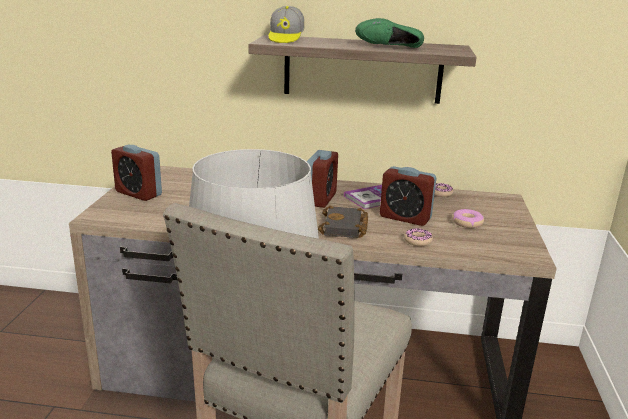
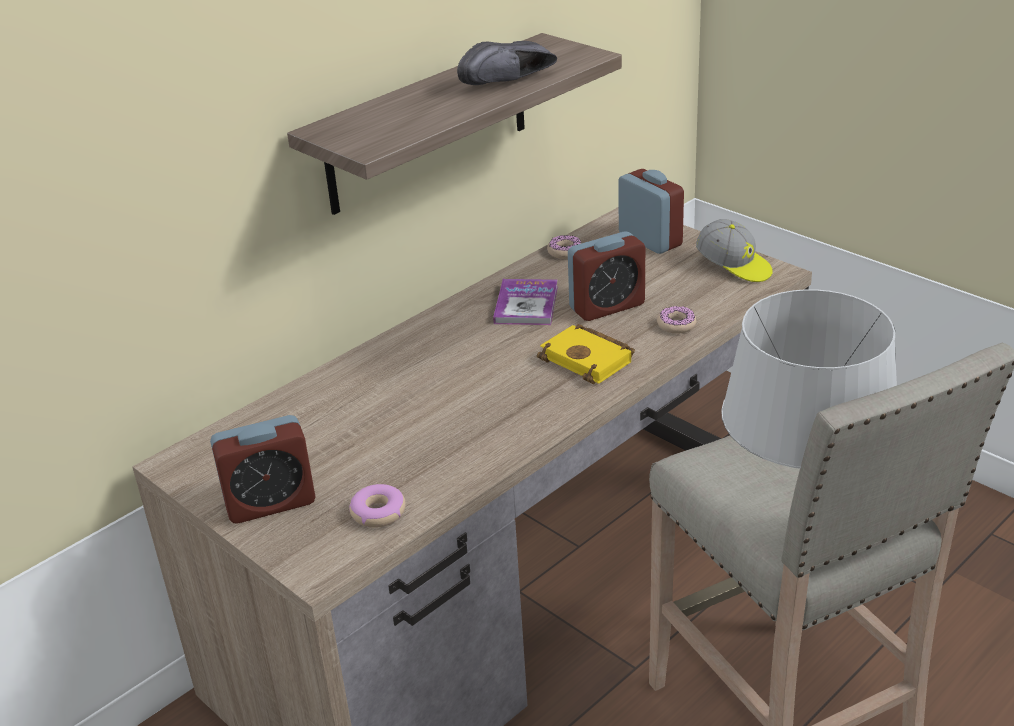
camera: 50 degrees left, 10 degrees up
cap [269,6,305,43] -> cap moved to [696,219,773,282]
alarm clock [306,150,338,208] -> alarm clock moved to [618,169,684,254]
black book [318,206,368,238] -> yellow book [537,324,635,384]
green shoe [355,18,424,48] -> black shoe [457,41,557,85]
donut [452,209,484,228] -> donut moved to [349,484,406,528]

